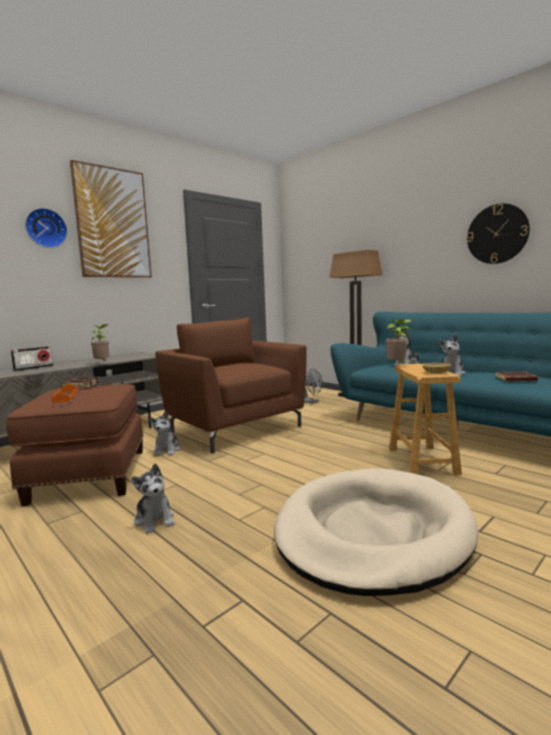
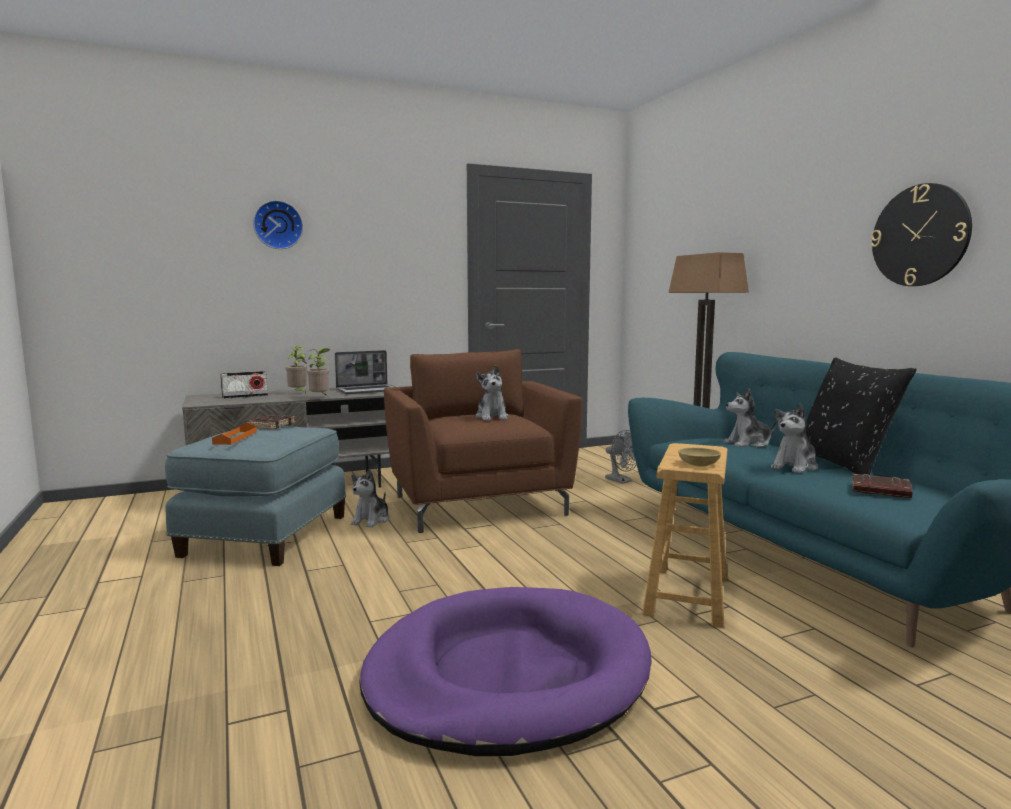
camera: 20 degrees right, 0 degrees up
brown ottoman [6,384,143,506] -> blue ottoman [165,426,346,566]
picture [70,160,152,278] -> none
plush toy [131,464,175,534] -> plush toy moved to [476,365,508,421]
beige dog bed [274,468,478,596] -> purple dog bed [359,587,652,756]
potted plant [386,320,412,366] -> potted plant moved to [286,347,307,393]
none -> laptop [335,350,394,394]
none -> black pillow [806,357,917,475]

